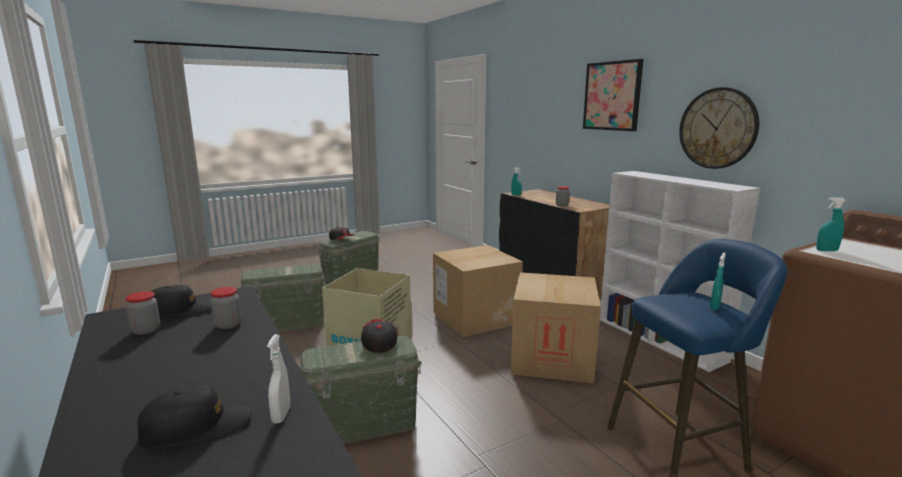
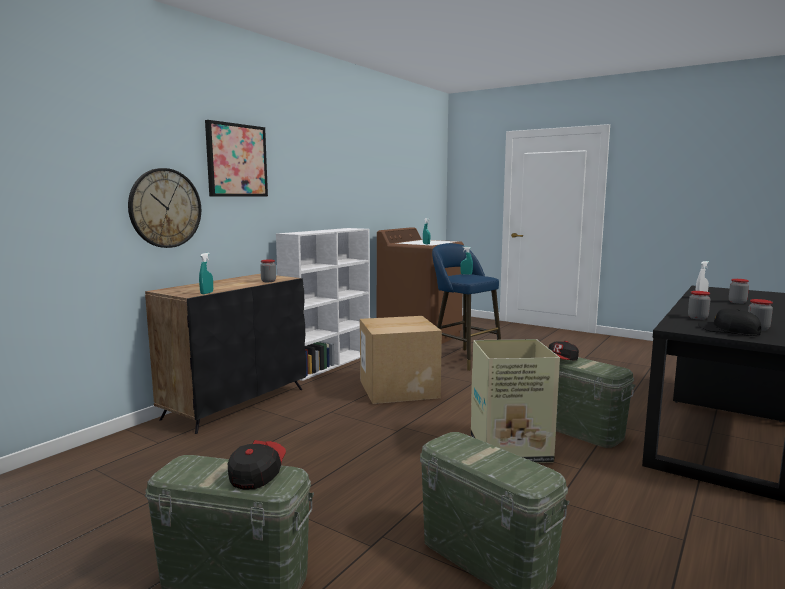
camera: 115 degrees left, 5 degrees down
black cap [138,385,252,449] -> jar [729,279,749,304]
cardboard box [433,245,523,337] -> none
wall clock [679,87,759,169] -> wall clock moved to [128,168,201,248]

